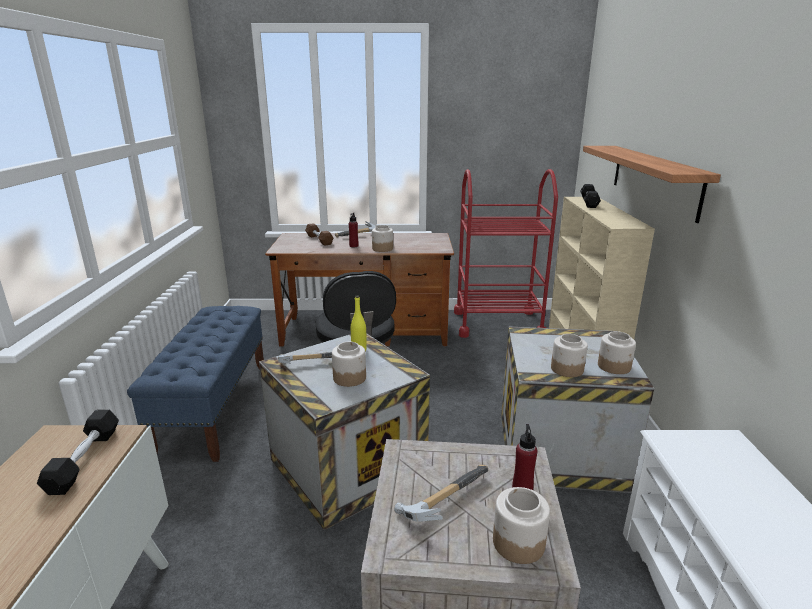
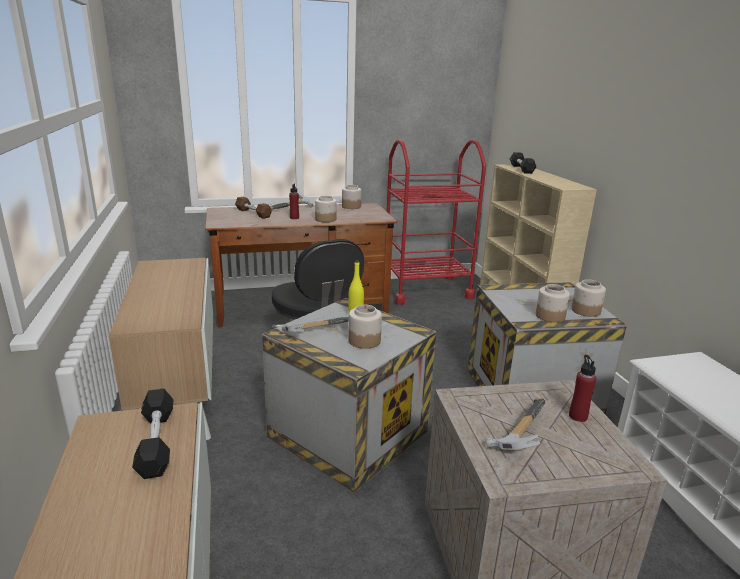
camera: 15 degrees left, 0 degrees up
blue bench [127,306,264,462] -> cabinet [109,258,213,440]
jar [493,487,550,564] -> jar moved to [342,185,362,209]
shelf [583,146,721,223] -> none

